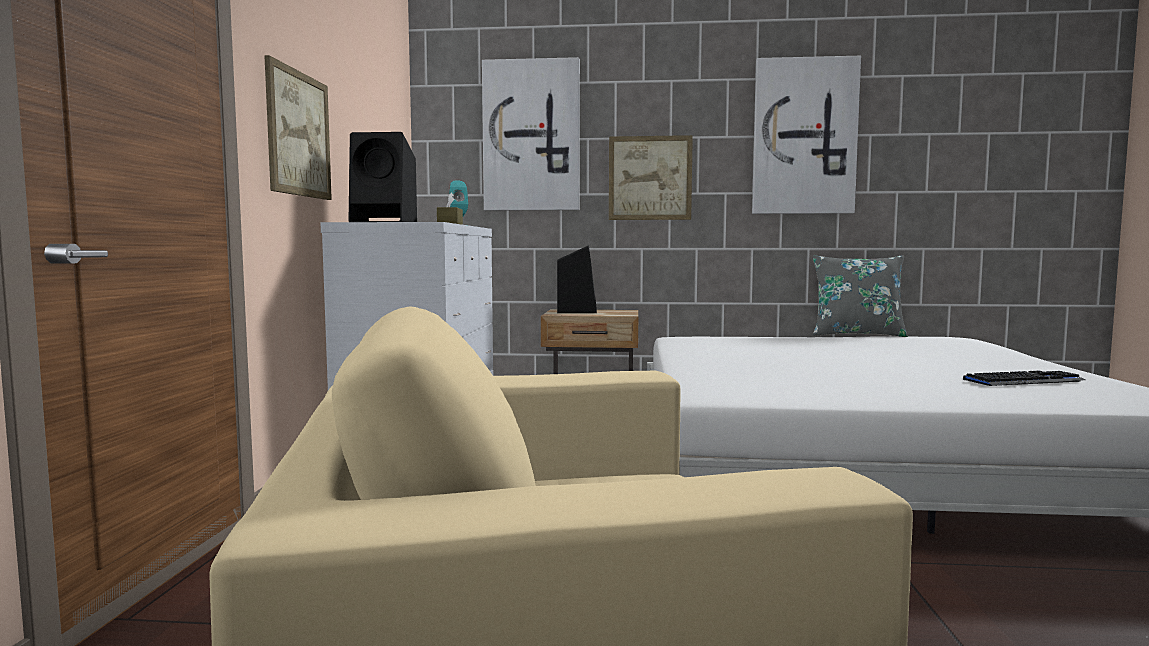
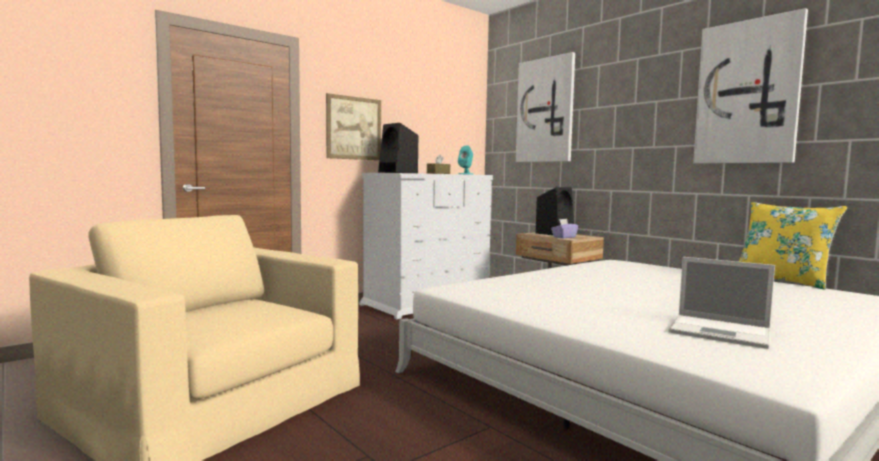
camera: 45 degrees right, 0 degrees up
picture [609,135,693,220] -> none
grey pillow [813,255,908,337] -> yellow pillow [739,202,847,290]
keyboard [963,371,1085,386] -> laptop [668,257,775,349]
none -> purple tissue box [551,219,578,238]

